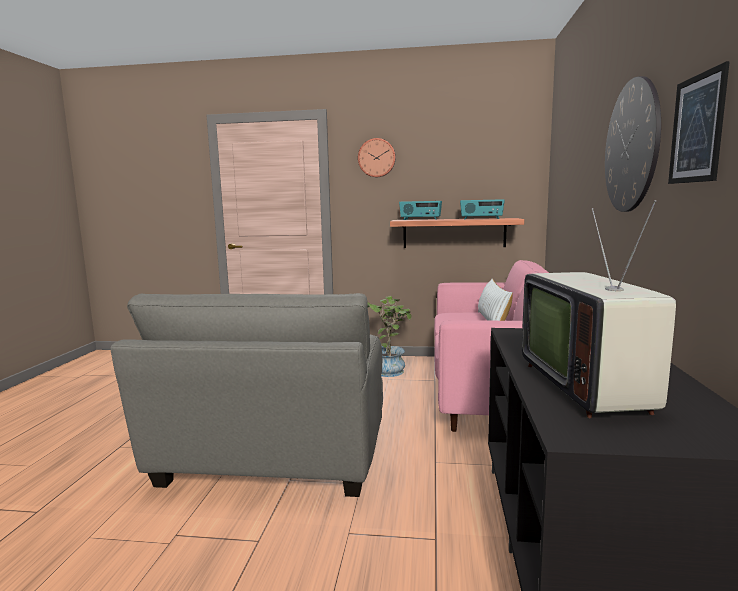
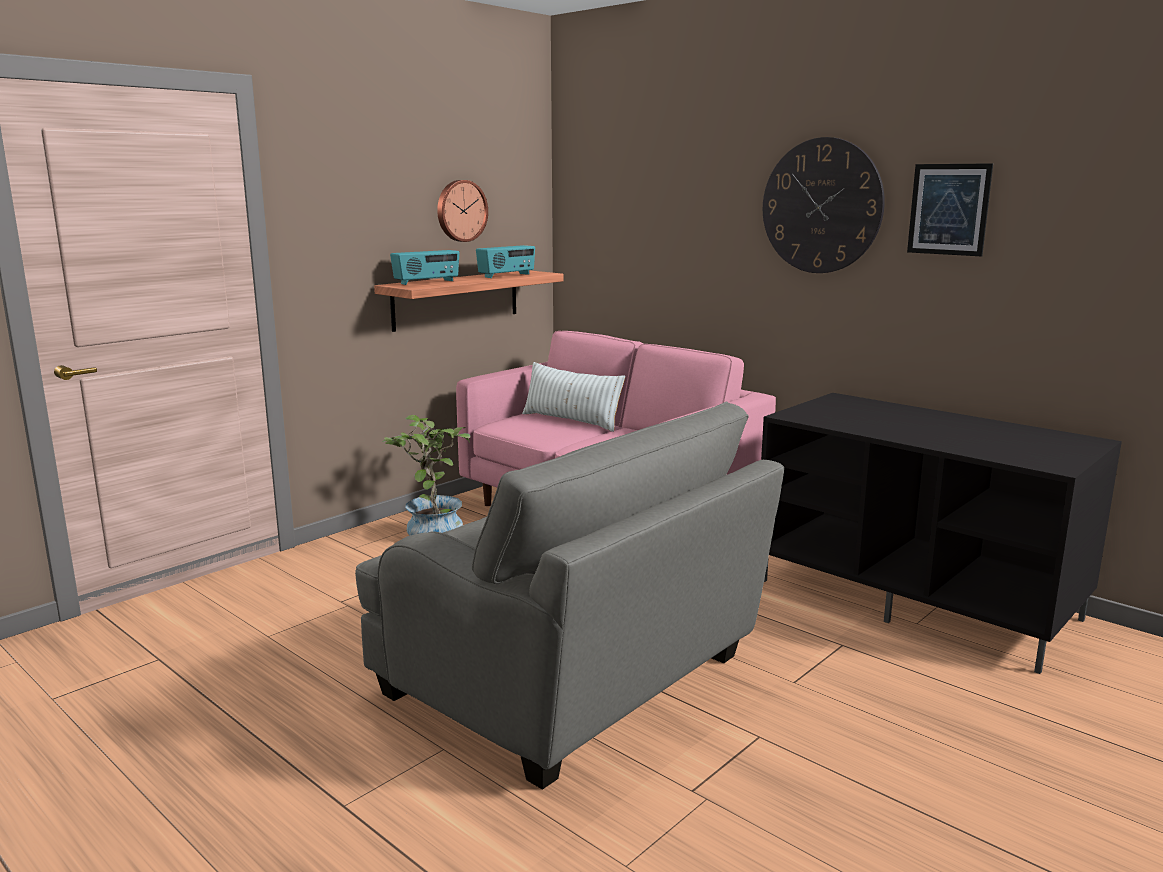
camera: 55 degrees left, 5 degrees up
wall clock [358,138,396,177] -> wall clock moved to [437,180,488,242]
television [522,200,676,418] -> none

